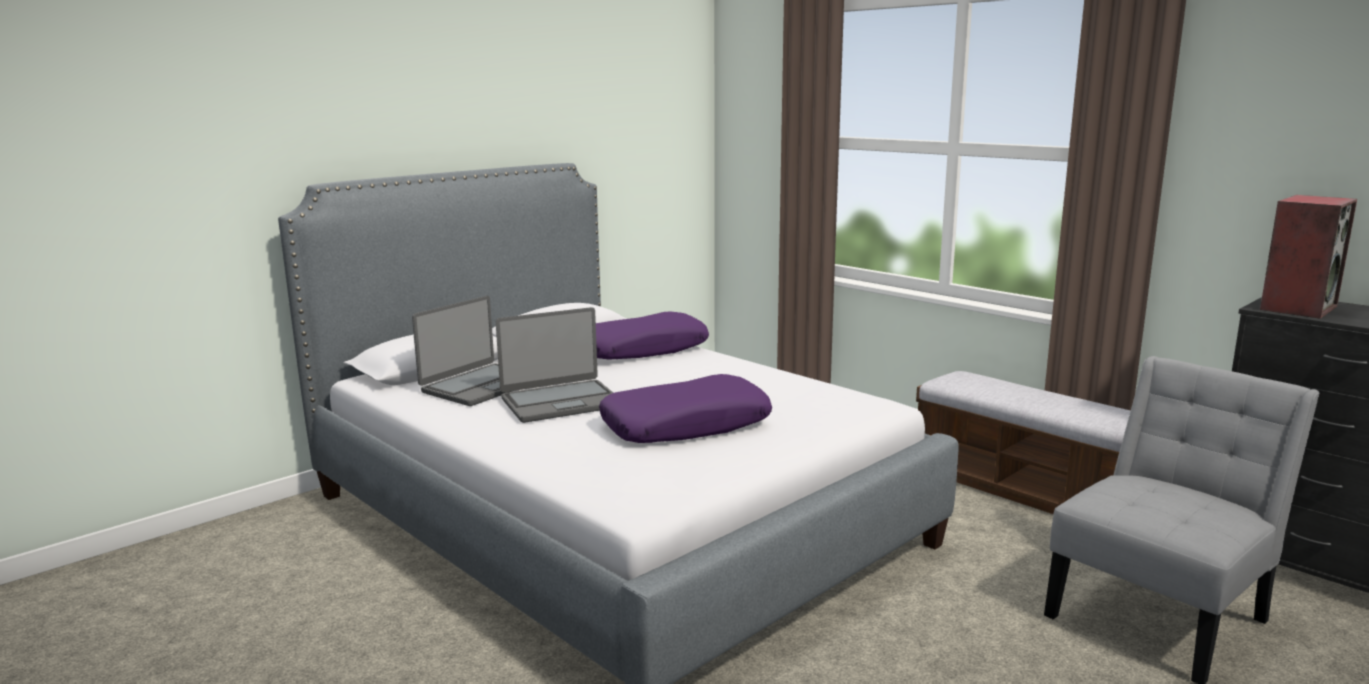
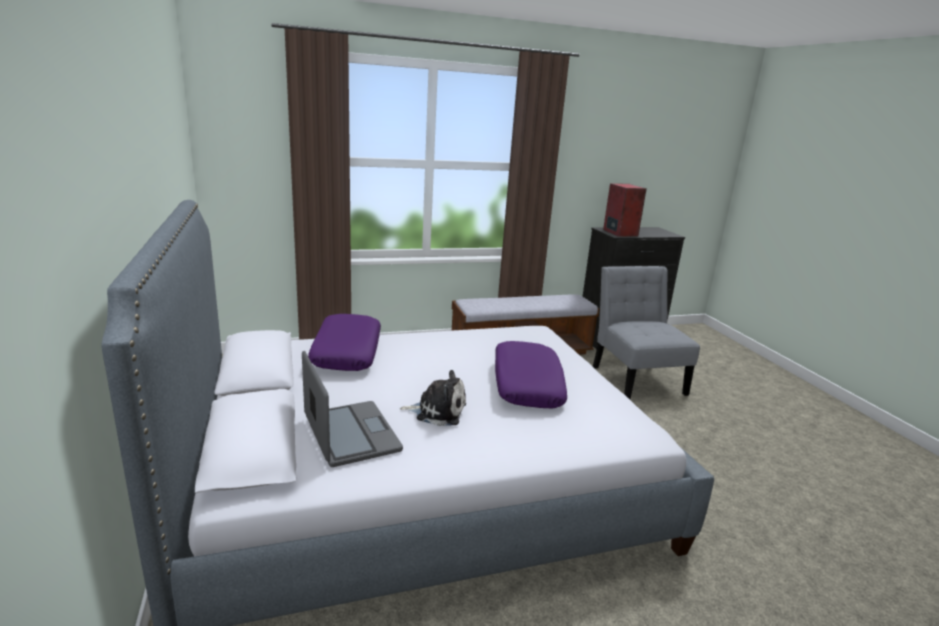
camera: 65 degrees left, 5 degrees up
laptop [496,307,613,423] -> plush toy [400,370,466,426]

